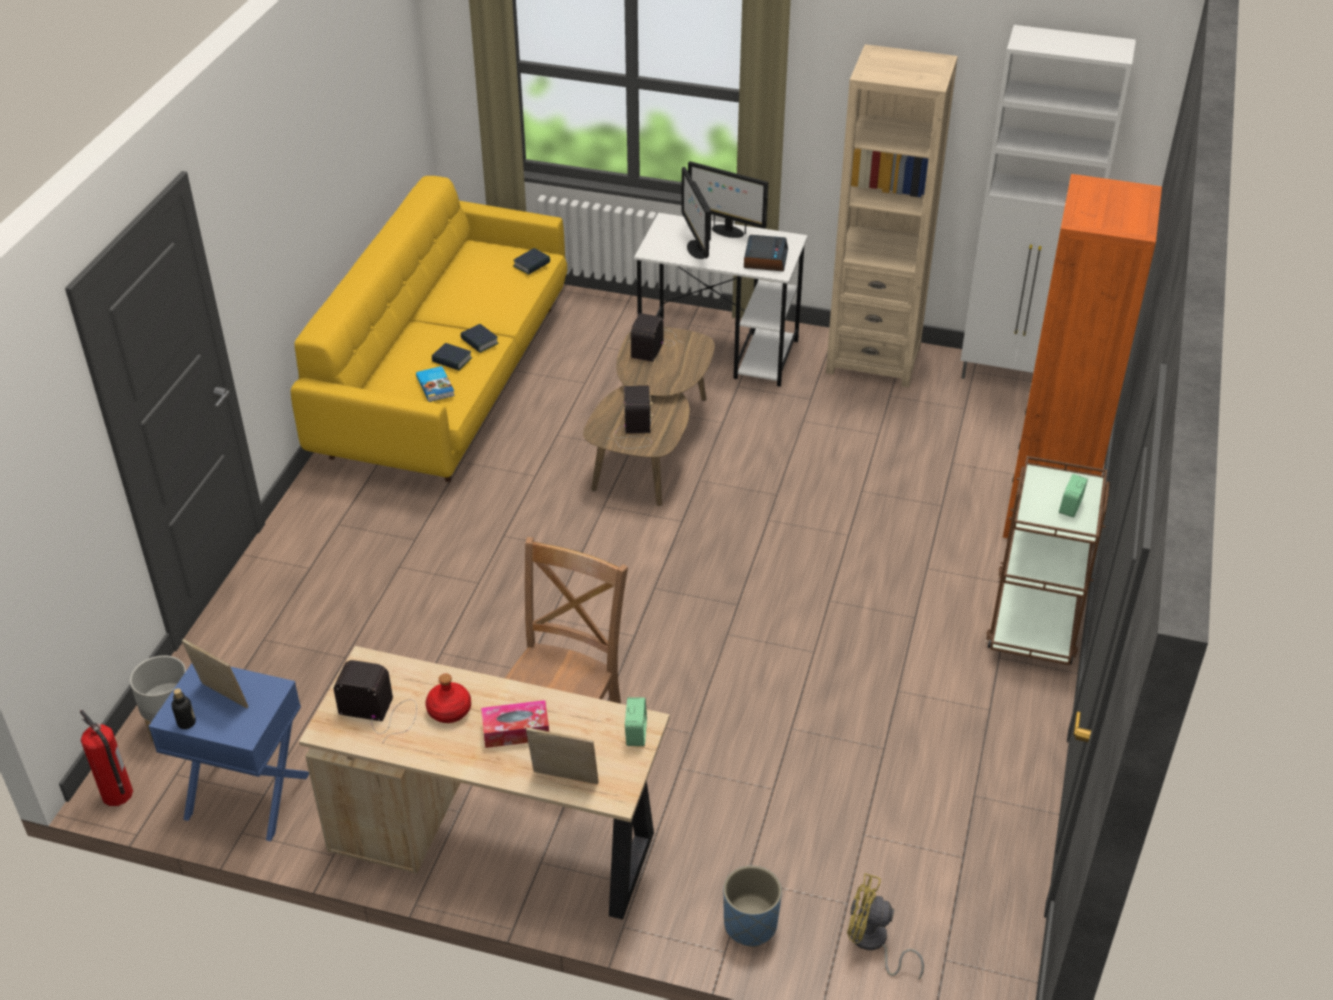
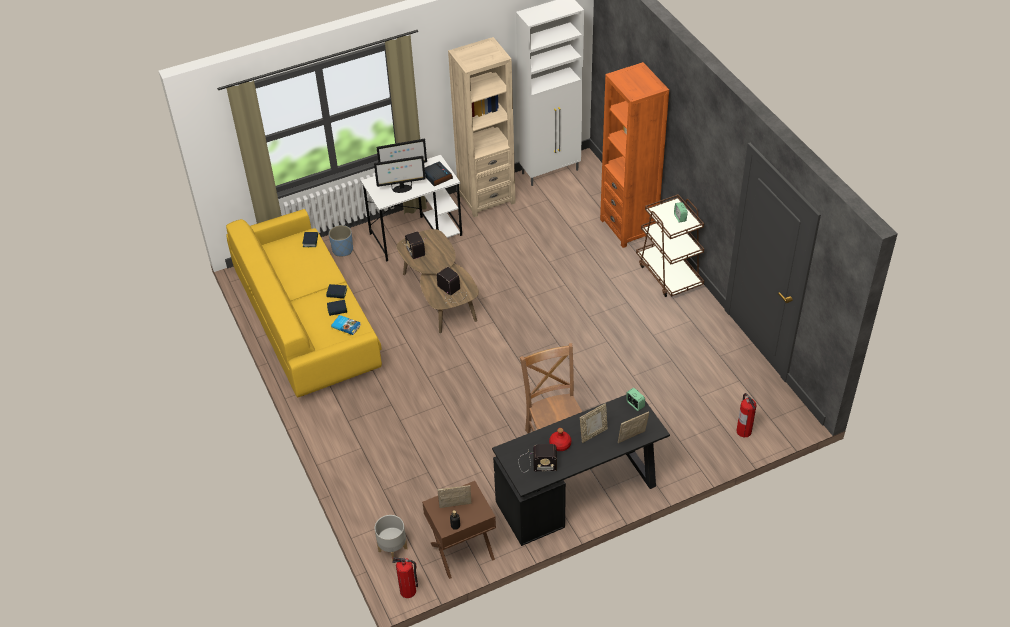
camera: 40 degrees left, 5 degrees up
blue nightstand [148,663,309,841] -> brown nightstand [422,481,496,579]
beige desk [299,646,670,920] -> black desk [492,390,670,546]
radio [334,660,417,742] -> radio turned 150 degrees counterclockwise [519,444,557,472]
tissue box [481,700,549,748] -> picture frame [580,403,608,443]
monitor [681,167,711,259] -> monitor turned 45 degrees counterclockwise [374,156,426,193]
blue planter [723,866,782,947] -> blue planter moved to [329,225,353,256]
yellow fan [847,873,924,979] -> fire extinguisher [736,393,757,437]

